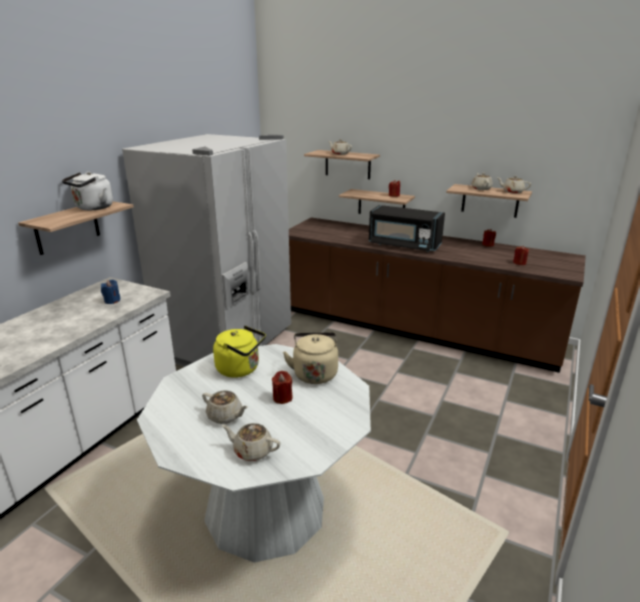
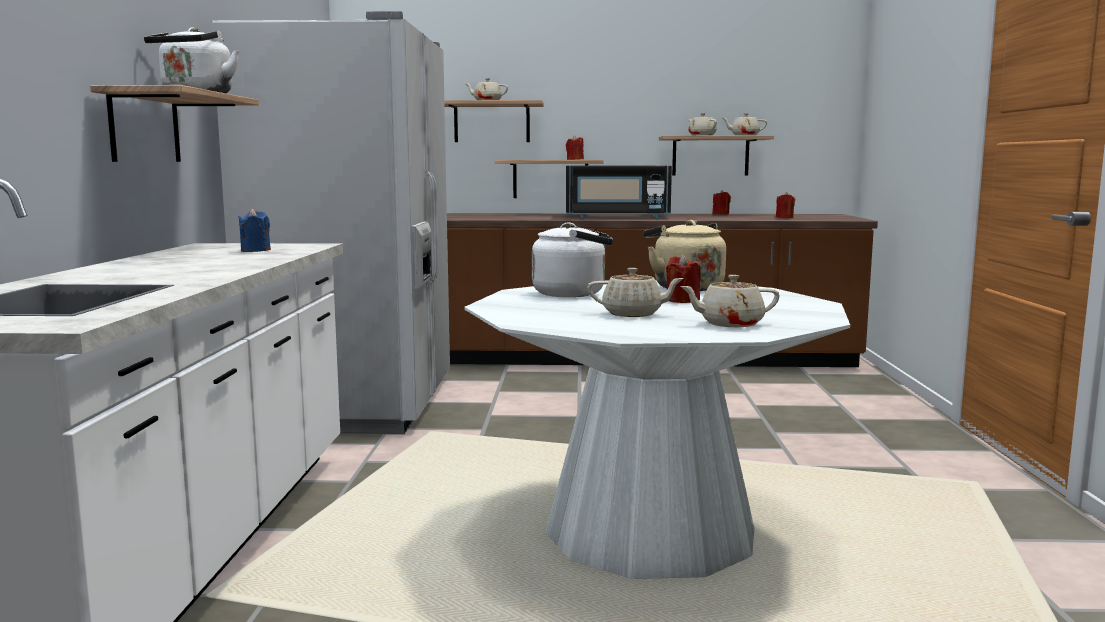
camera: 25 degrees left, 15 degrees down
yellow kettle [213,326,266,378] -> white kettle [532,222,613,297]

